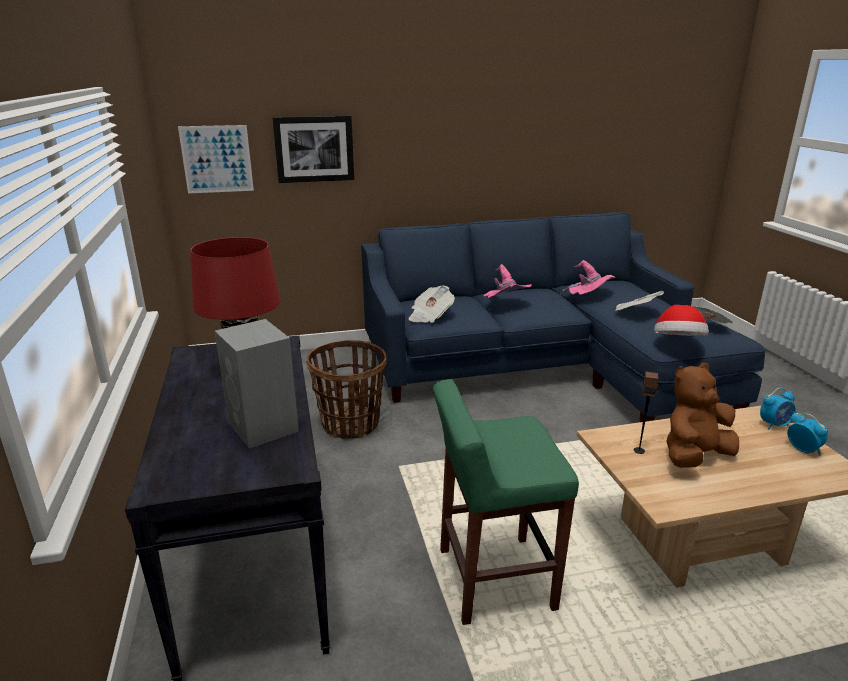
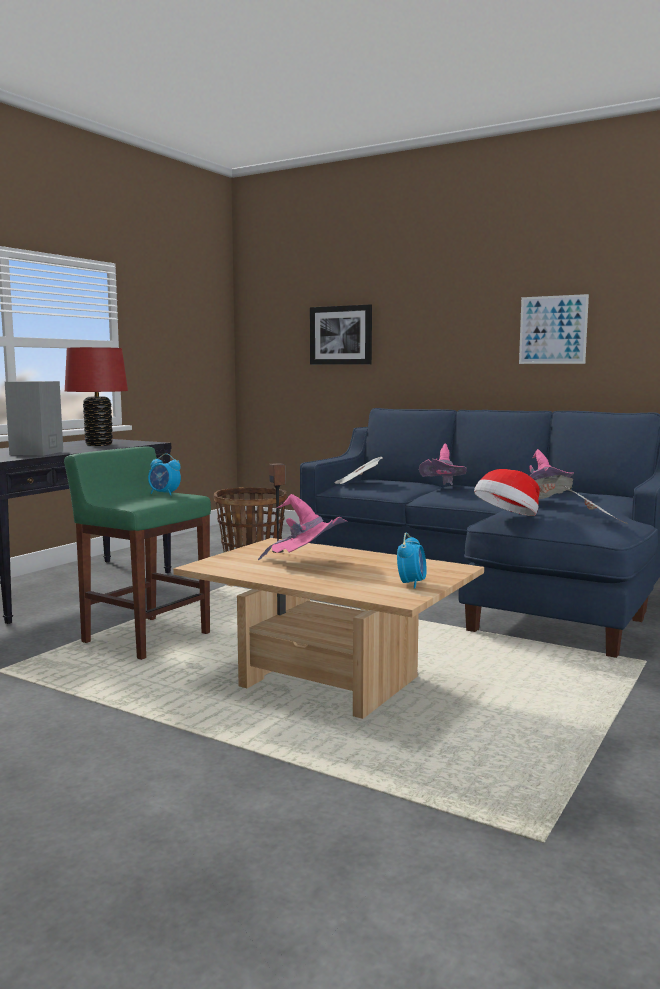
camera: 45 degrees right, 15 degrees down
picture [178,125,254,193] -> picture moved to [519,294,589,364]
brown plush toy [666,362,739,468] -> pink hat [258,494,348,560]
alarm clock [760,388,795,430] -> alarm clock moved to [148,454,181,496]

